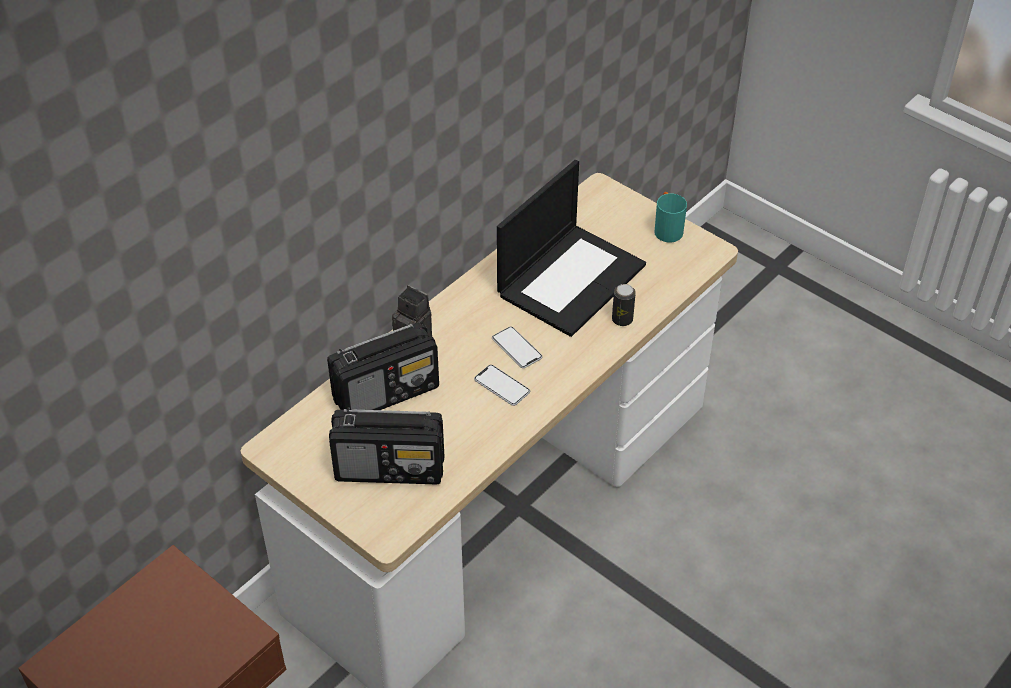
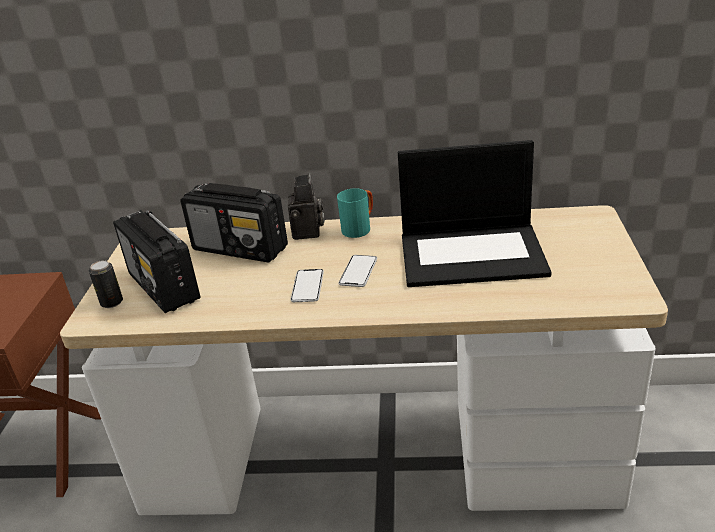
camera: 55 degrees right, 15 degrees down
can [612,284,636,326] -> can moved to [89,260,123,308]
turquoise mug [654,192,687,243] -> turquoise mug moved to [337,188,373,238]

